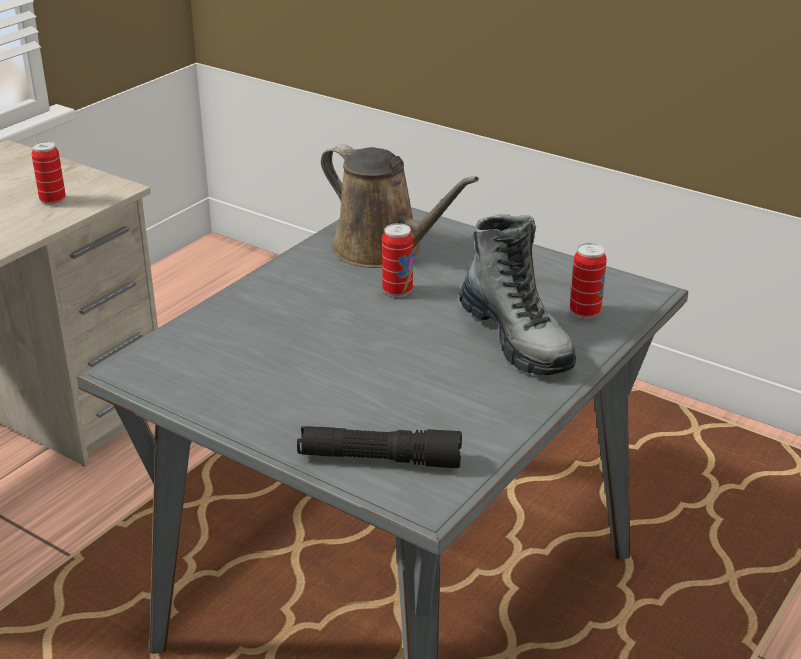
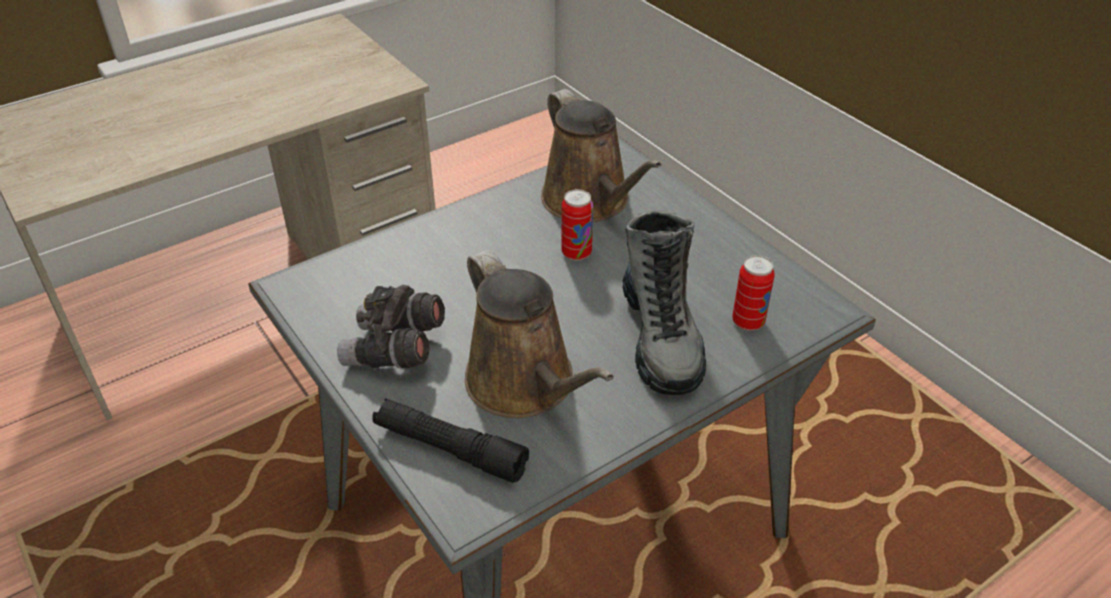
camera: 20 degrees right, 10 degrees up
can [32,141,66,205] -> none
none -> grey binoculars [337,285,445,368]
none -> brown watering can [465,250,614,418]

